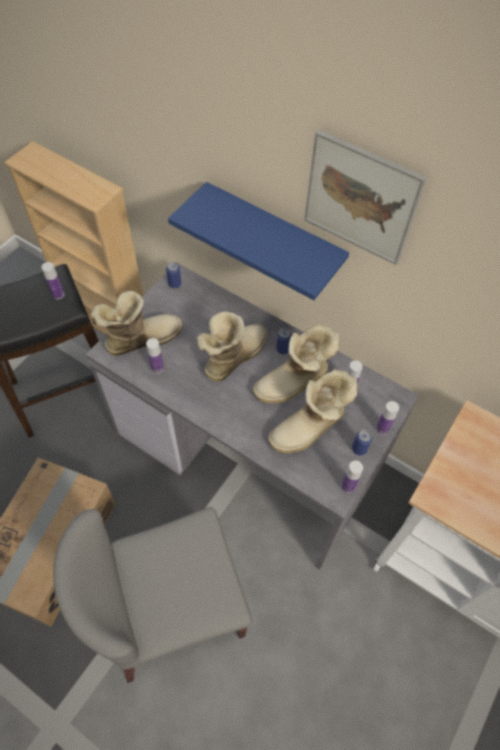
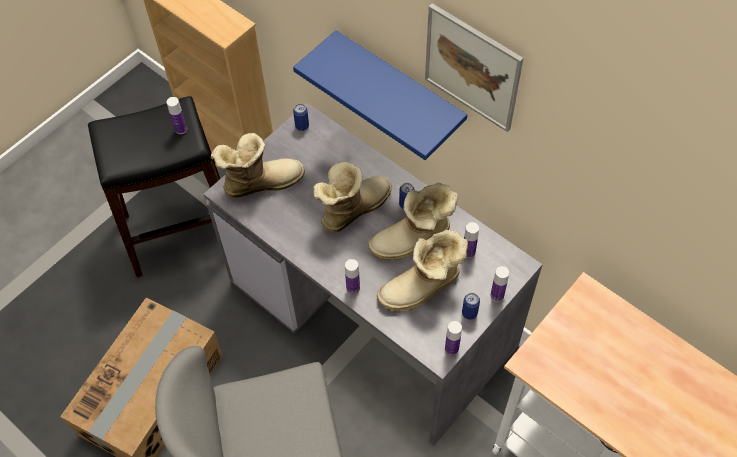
camera: 10 degrees right, 0 degrees up
bottle [146,338,164,374] -> bottle moved to [345,259,360,294]

